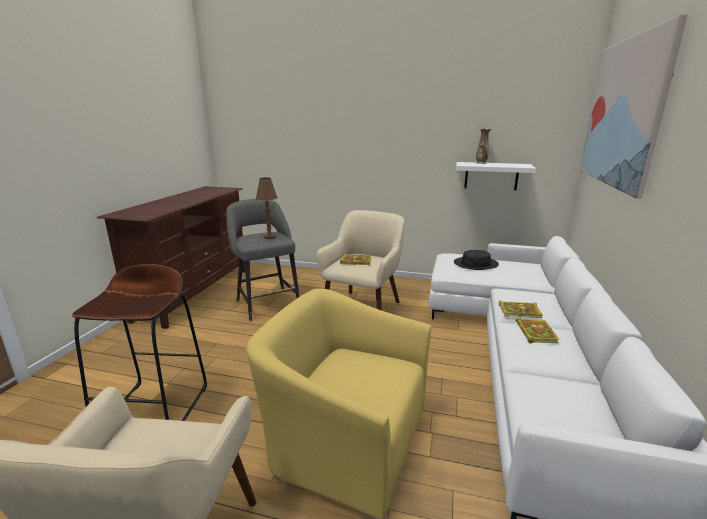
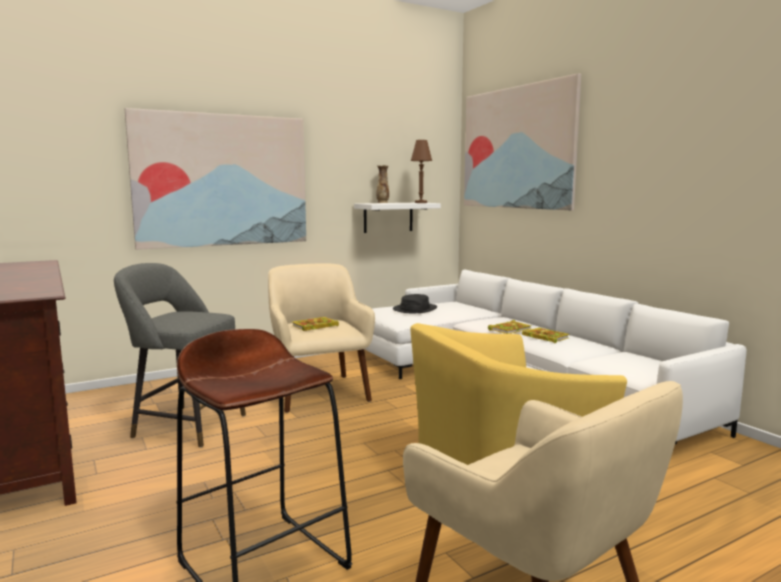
camera: 45 degrees left, 10 degrees down
brown table lamp [256,177,278,239] -> brown table lamp moved to [411,140,432,203]
none -> picture [125,108,306,250]

